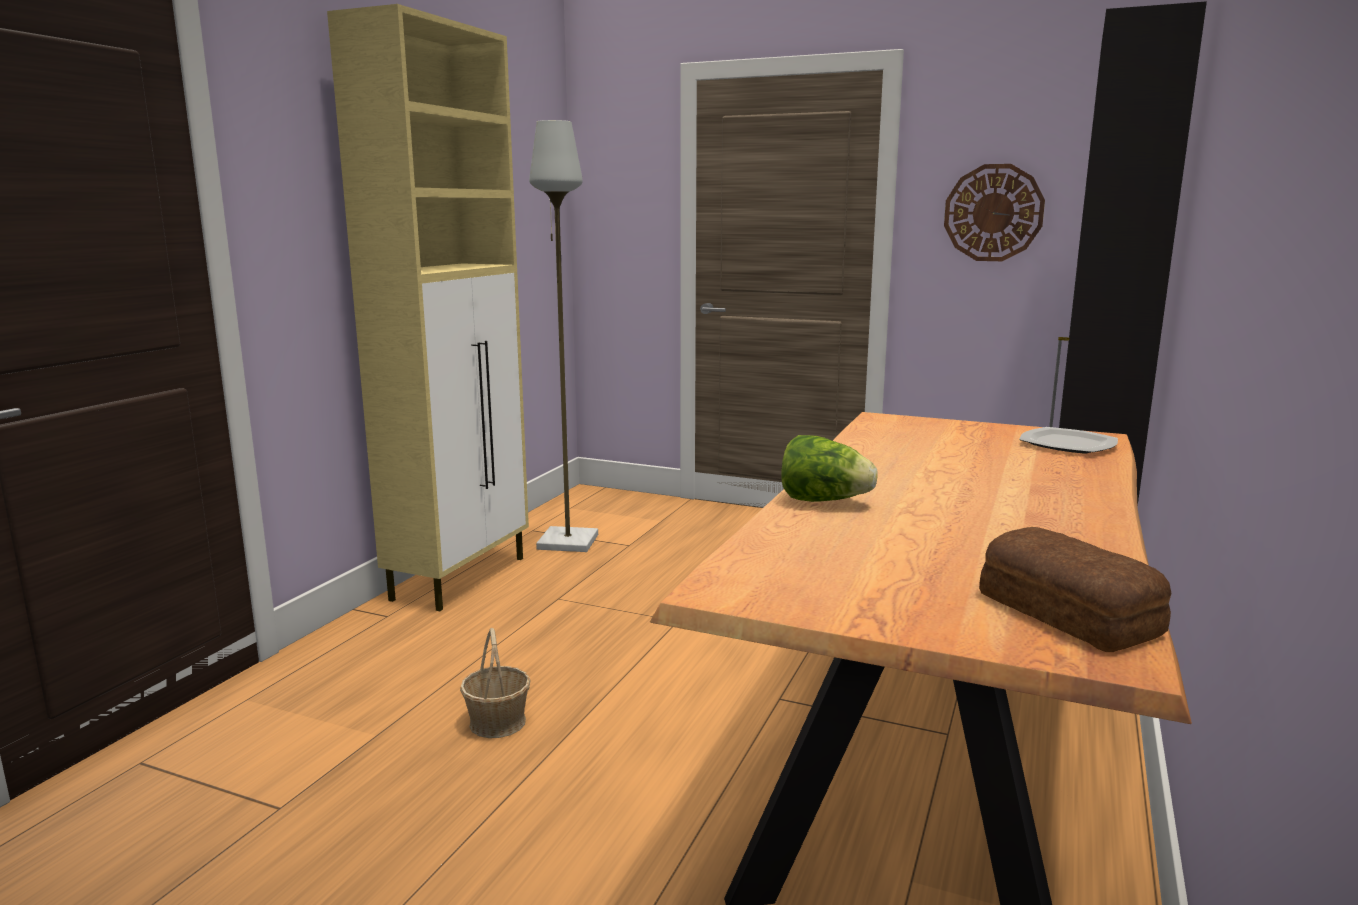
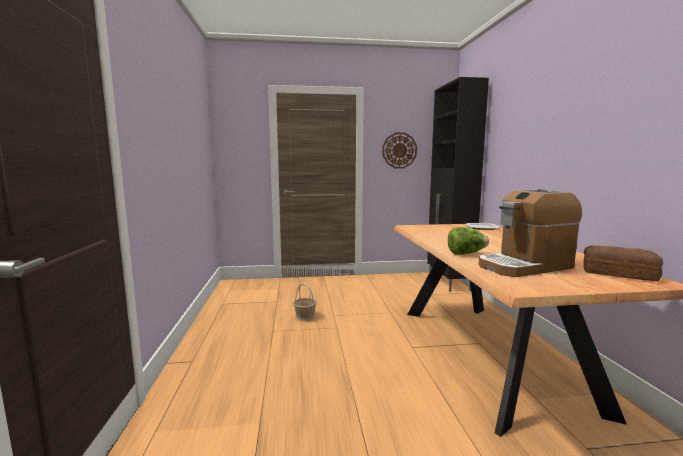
camera: 30 degrees left, 5 degrees down
beige cabinet [327,4,529,611] -> none
basket [460,628,531,738] -> basket moved to [293,283,317,321]
grey floor lamp [529,120,598,552] -> none
none -> coffee machine [479,189,582,277]

